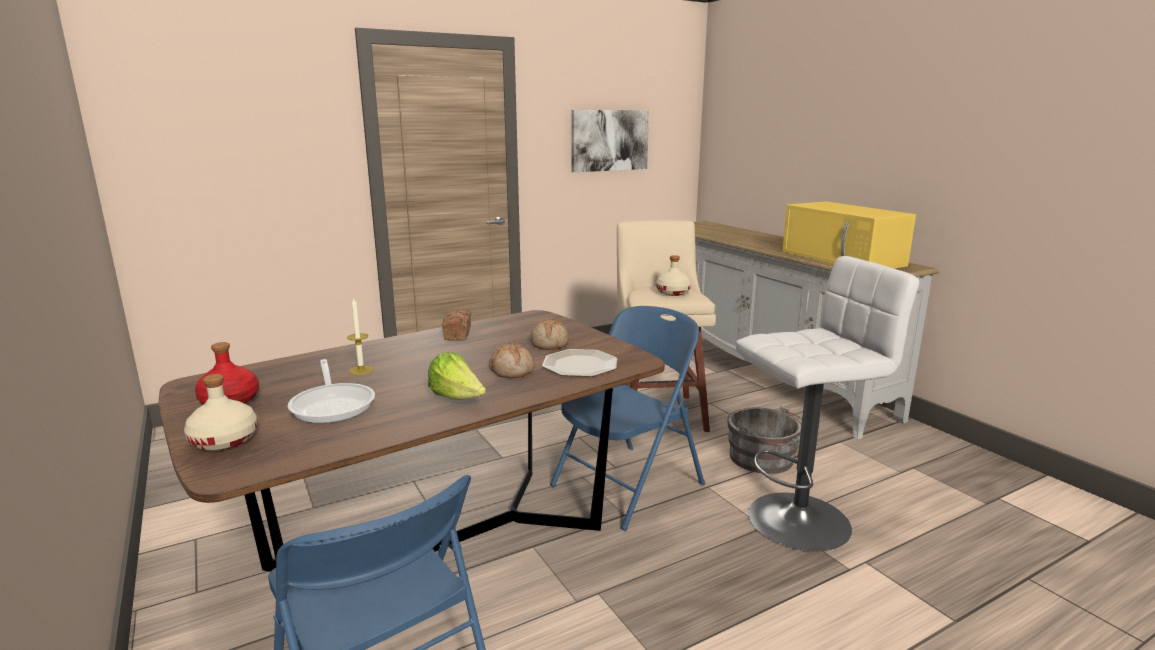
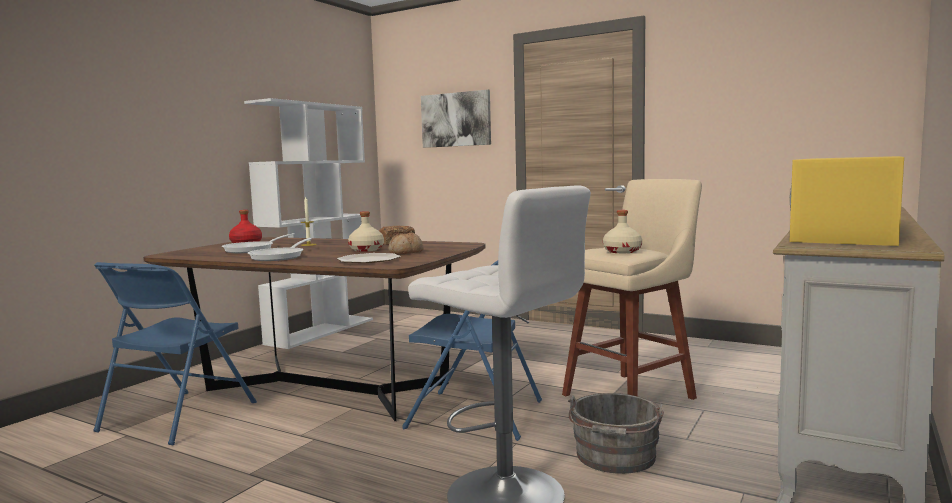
camera: 60 degrees right, 10 degrees down
beige bottle [184,374,258,451] -> beige bottle moved to [348,211,384,252]
lettuce [428,352,486,400] -> frying pan [248,238,312,261]
bread [489,343,535,378] -> none
picture [571,110,649,172] -> picture moved to [421,90,491,148]
none -> white bookcase [244,98,373,349]

